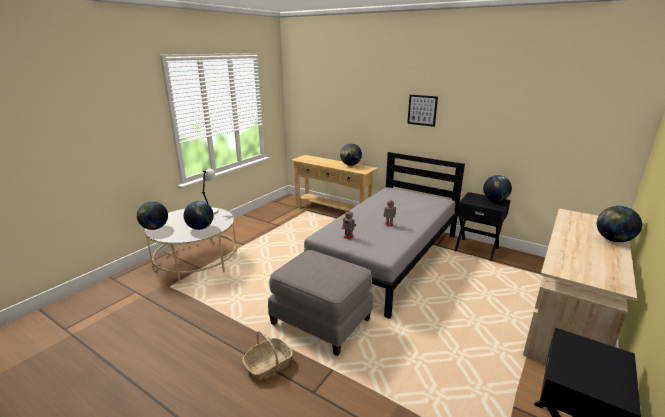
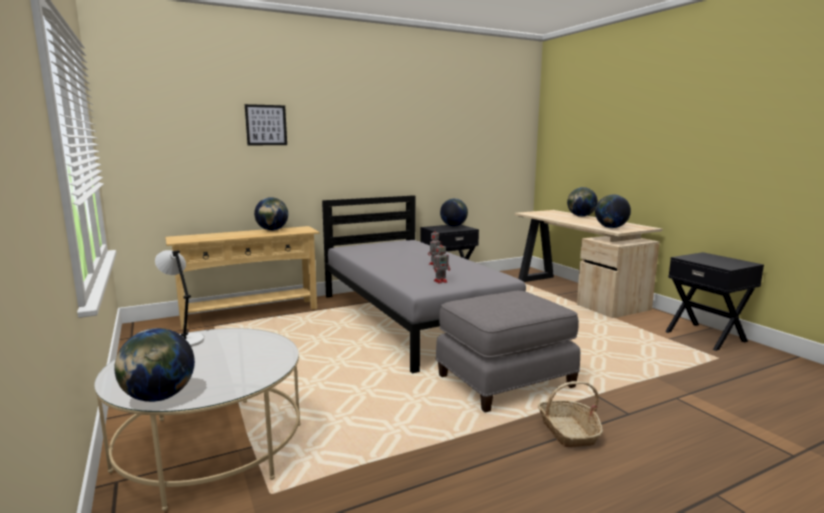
camera: 60 degrees left, 10 degrees down
globe [184,201,214,230] -> globe moved to [595,194,631,228]
picture [407,95,438,127] -> picture moved to [245,104,287,145]

